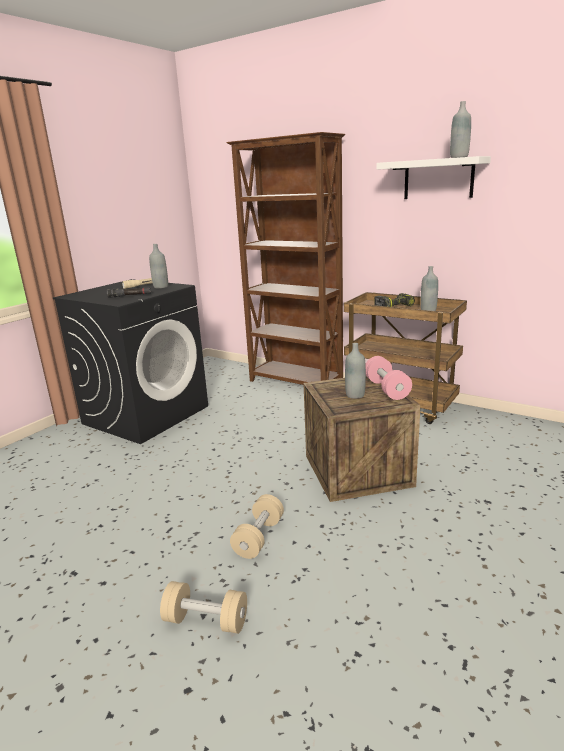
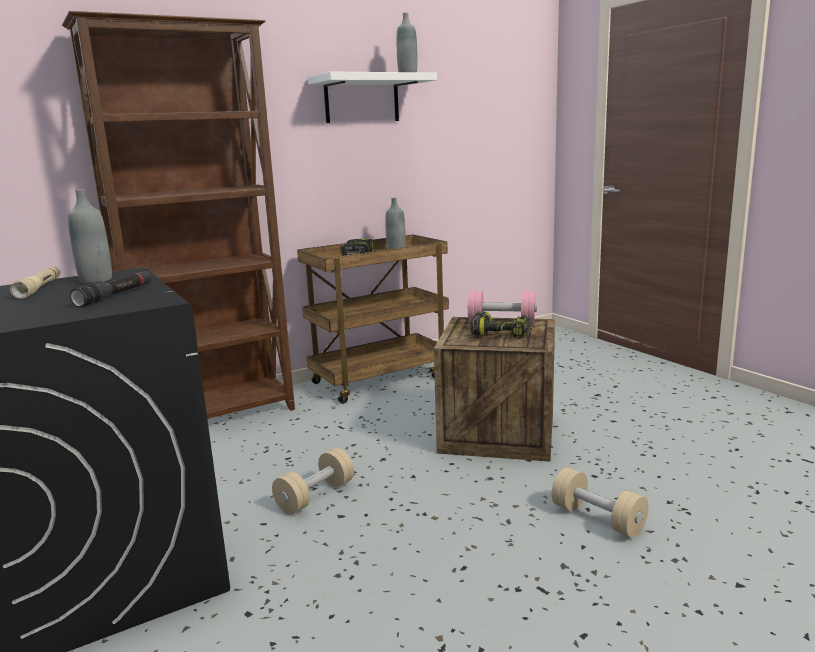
camera: 65 degrees left, 5 degrees down
beige dumbbell [160,581,247,634] -> beige dumbbell moved to [272,448,354,515]
grey bottle [345,343,366,399] -> power drill [471,311,531,338]

